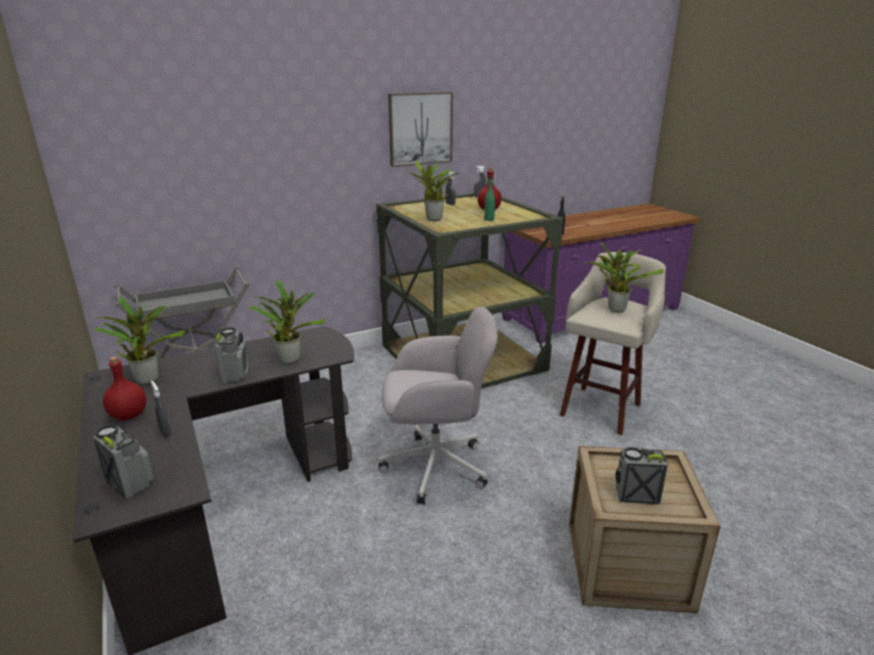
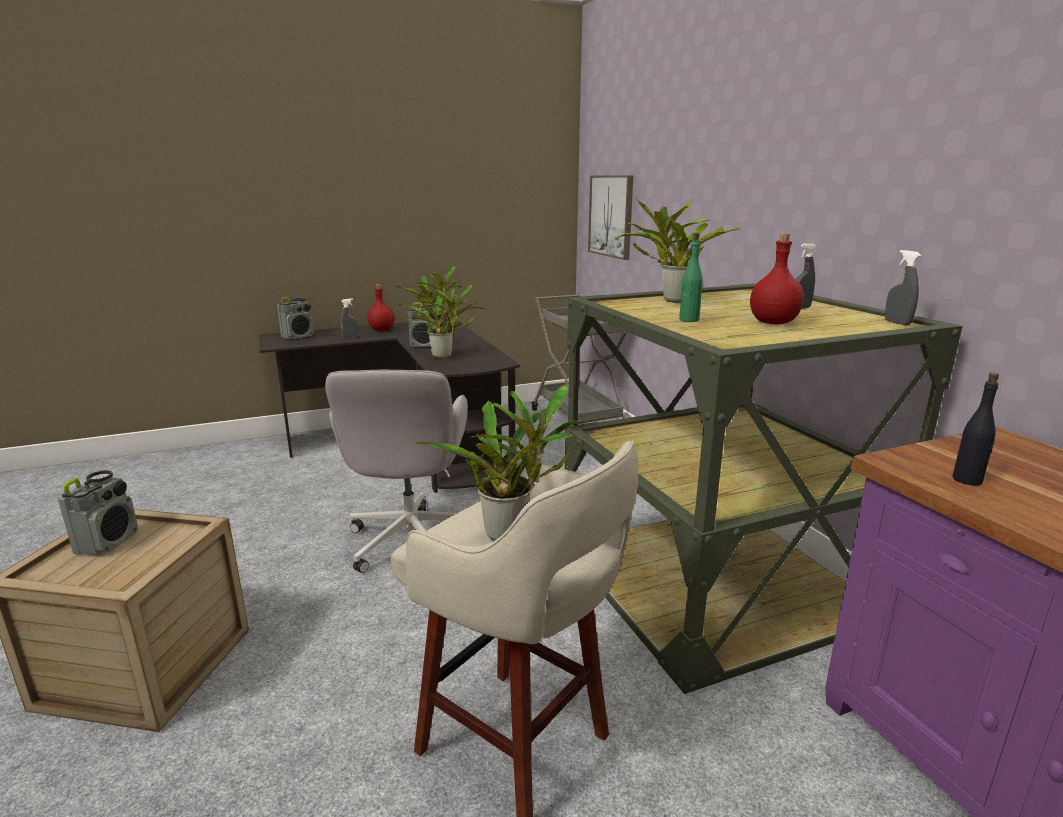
camera: 95 degrees right, 5 degrees down
picture [388,92,453,167] -> picture moved to [588,175,633,260]

